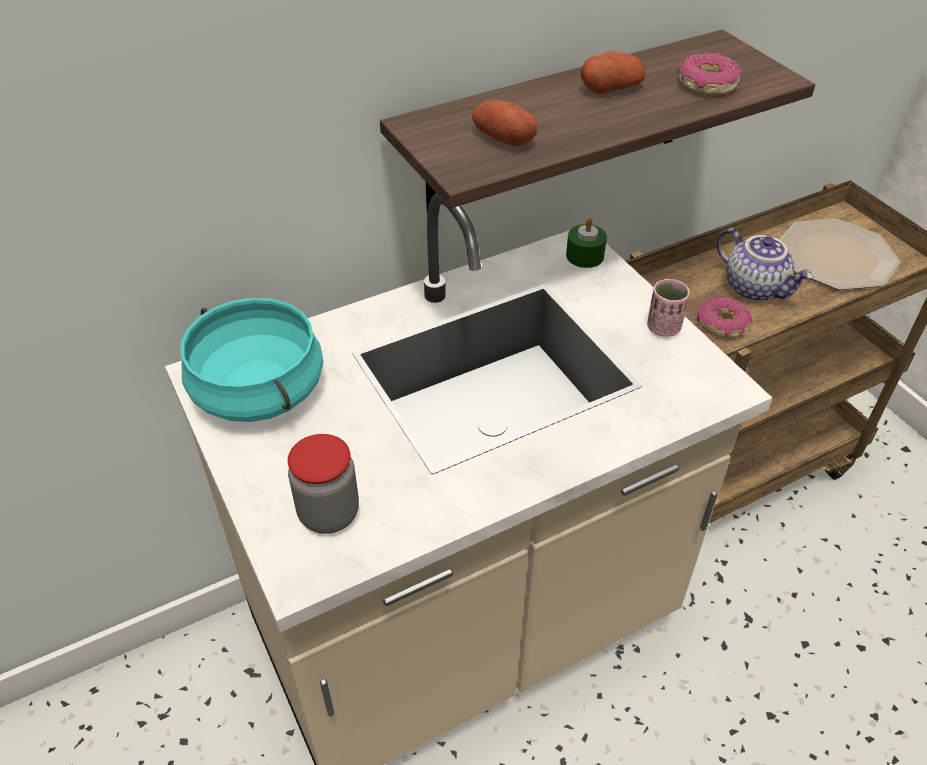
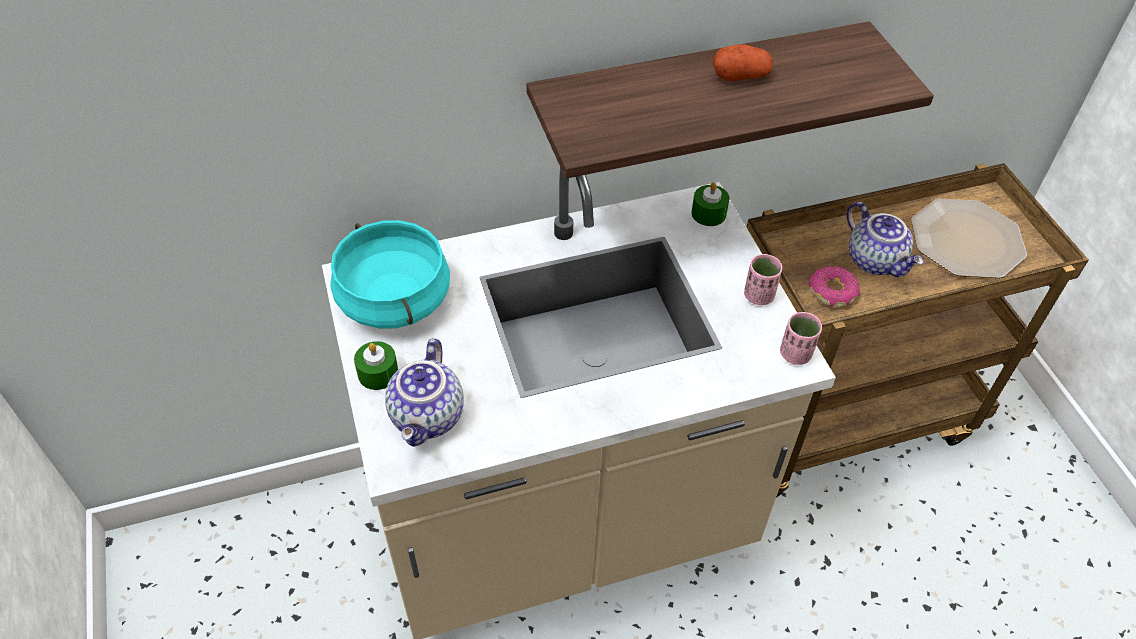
camera: 10 degrees right, 5 degrees up
jar [288,434,359,534] -> teapot [385,338,464,447]
potato [472,99,537,146] -> none
donut [677,53,742,95] -> none
none -> green candle [354,341,398,390]
none -> pink cup [780,312,822,365]

